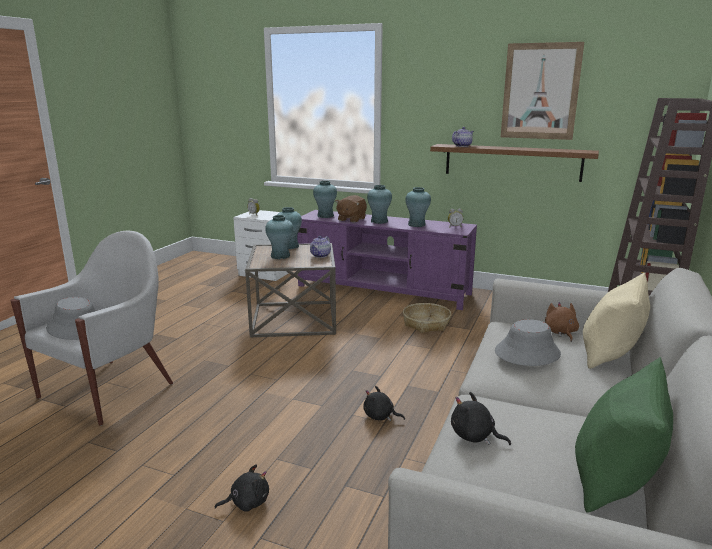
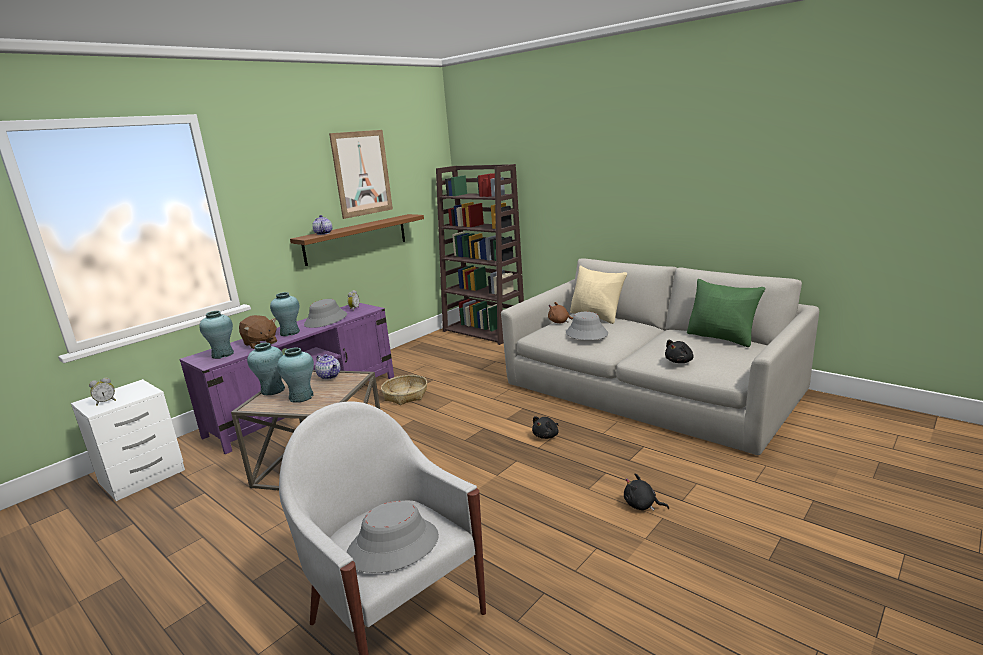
camera: 70 degrees left, 0 degrees up
black plush toy [215,464,269,512] -> black plush toy turned 60 degrees counterclockwise [624,473,669,511]
turquoise vase [405,187,431,227] -> grey hat [304,299,347,328]

